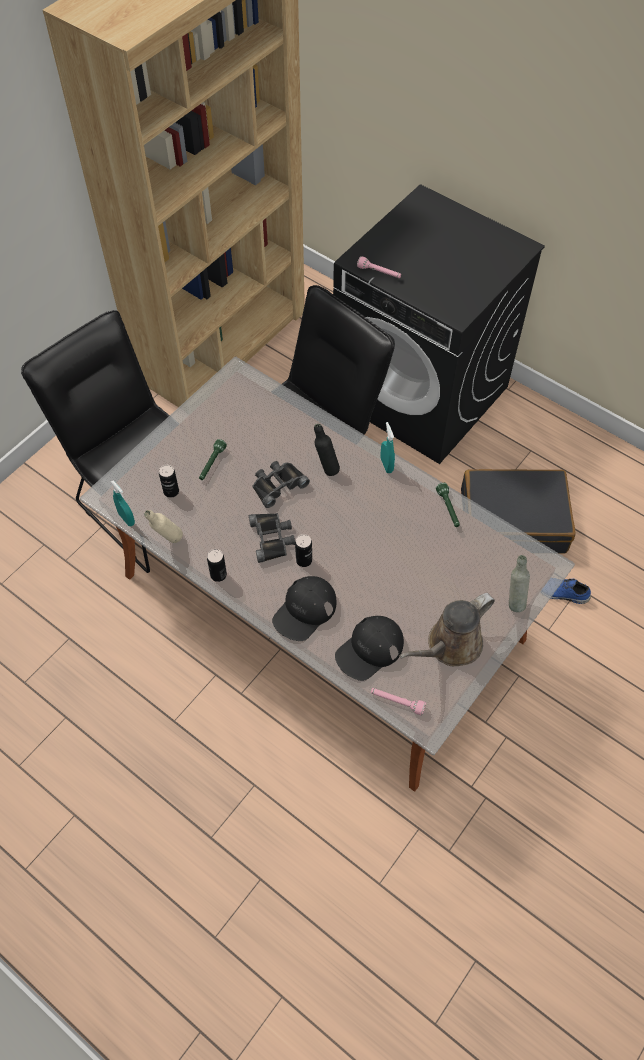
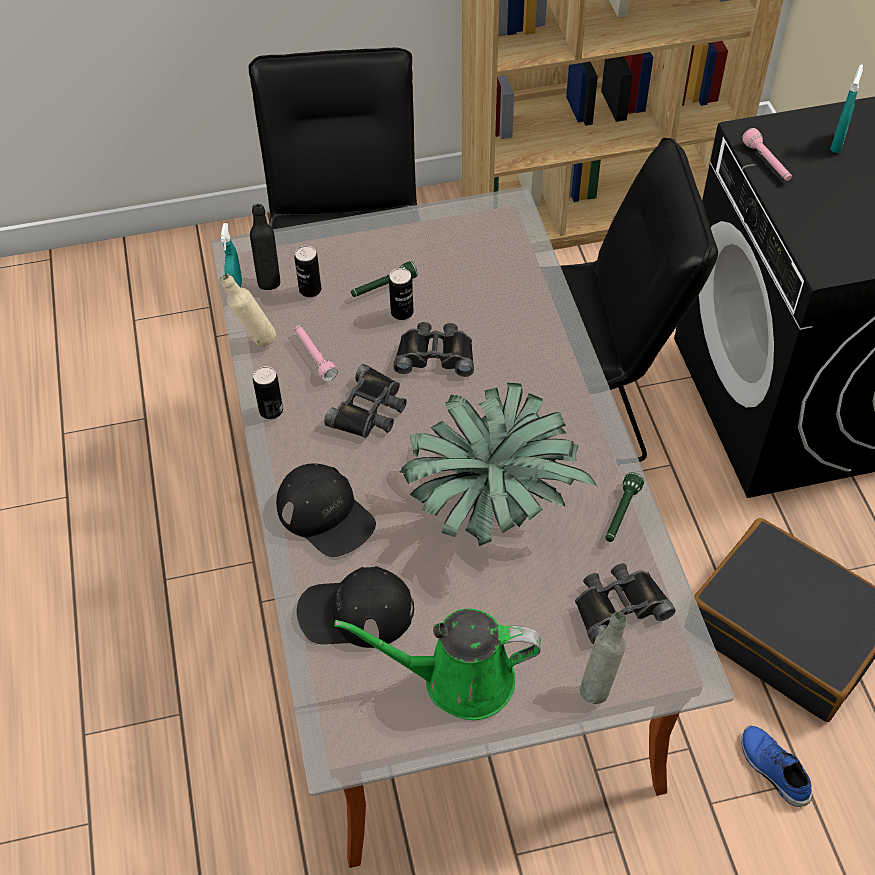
camera: 40 degrees right, 5 degrees down
black cap [272,576,336,641] -> black cap turned 120 degrees counterclockwise [276,463,376,557]
can [295,534,312,567] -> can moved to [389,268,413,320]
black bottle [314,424,340,476] -> black bottle moved to [250,203,280,290]
pink flashlight [371,688,426,715] -> pink flashlight moved to [295,325,338,382]
turquoise spray bottle [380,422,395,473] -> turquoise spray bottle moved to [830,64,863,153]
brown watering can [399,593,495,666] -> green watering can [334,609,541,720]
none -> potted plant [400,383,597,546]
none -> black binoculars [575,564,676,644]

